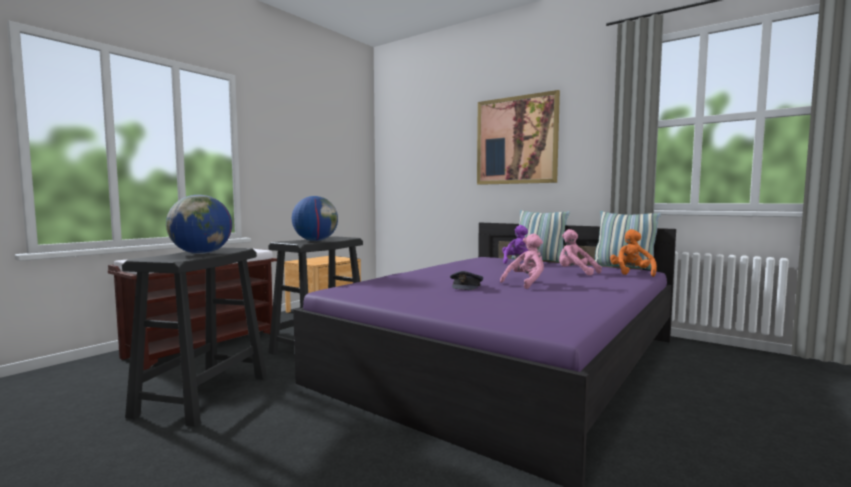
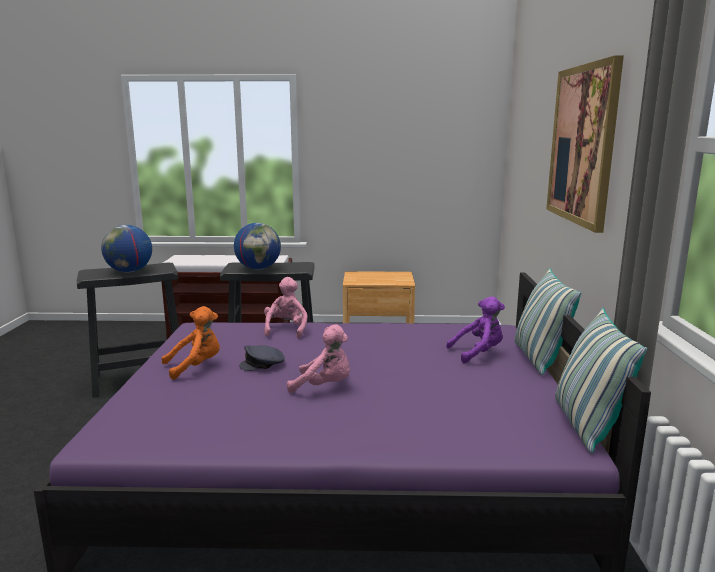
camera: 55 degrees right, 10 degrees up
pink plush toy [559,229,602,276] -> pink plush toy moved to [264,277,308,338]
orange plush toy [610,229,657,277] -> orange plush toy moved to [162,306,220,380]

